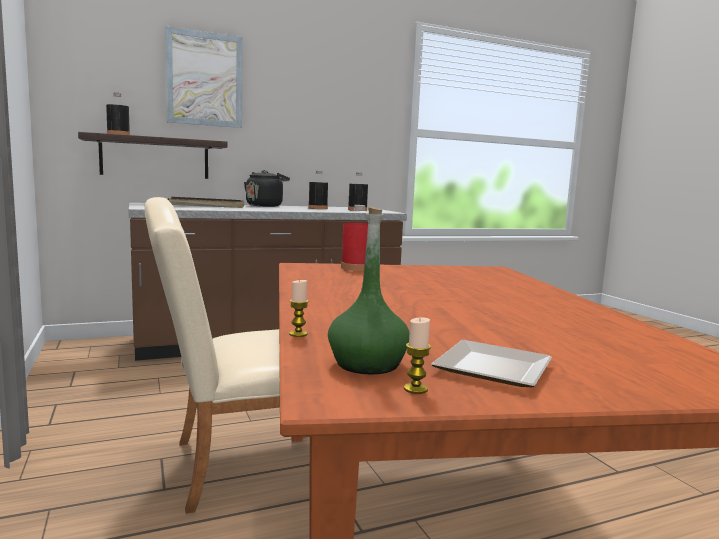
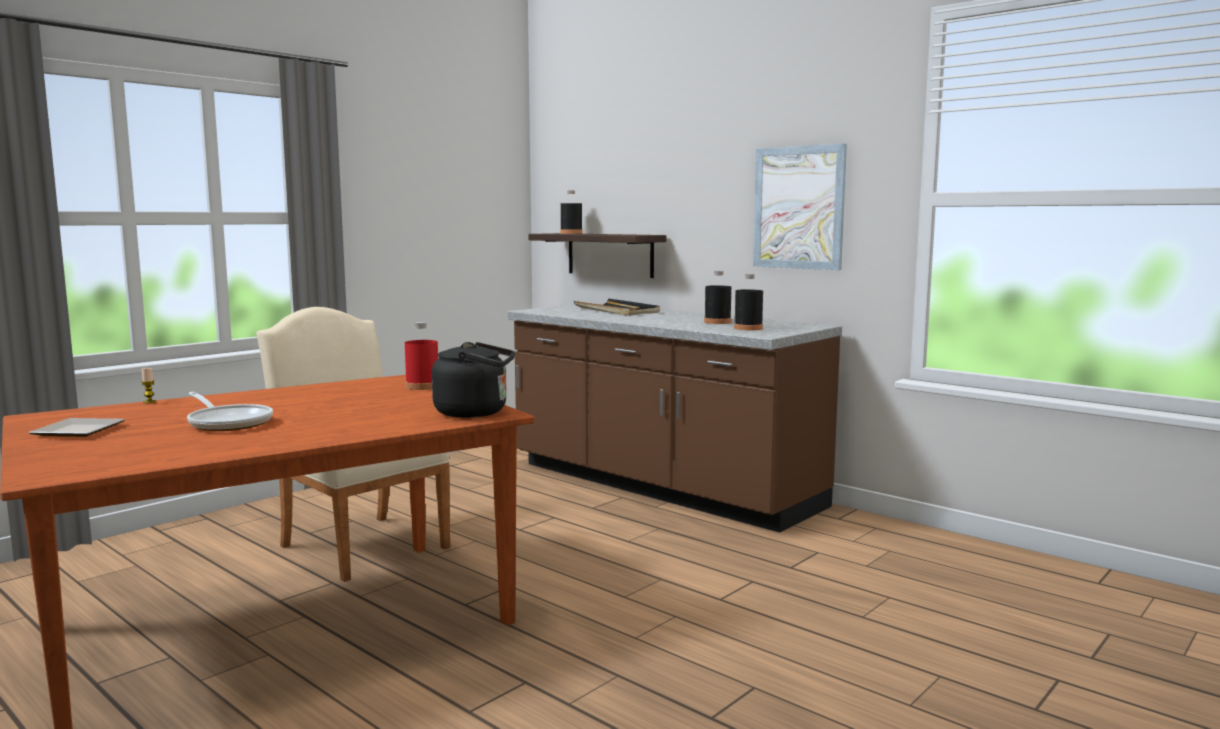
camera: 65 degrees right, 0 degrees up
picture [165,26,243,128] -> picture moved to [753,144,847,270]
black kettle [244,170,290,207] -> black kettle moved to [432,342,515,418]
green bottle [328,207,409,375] -> none
candle [404,317,431,394] -> none
none -> frying pan [187,392,273,431]

